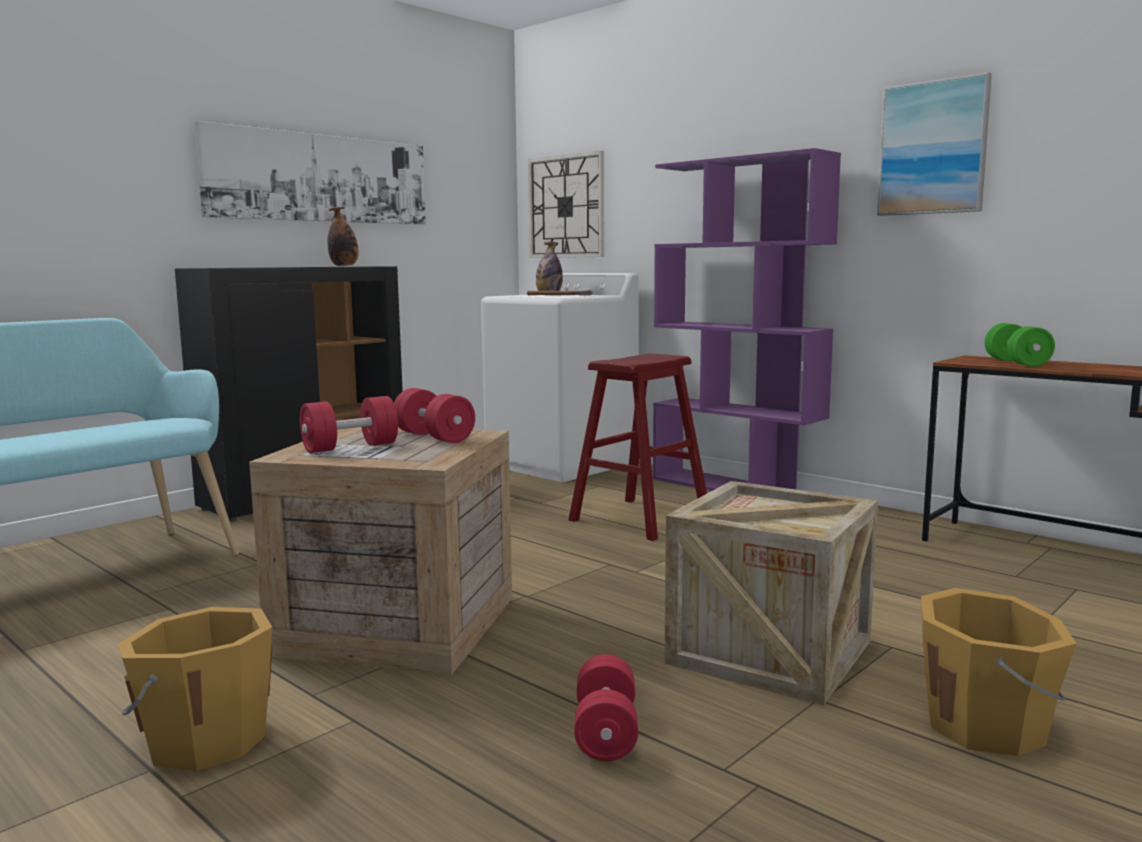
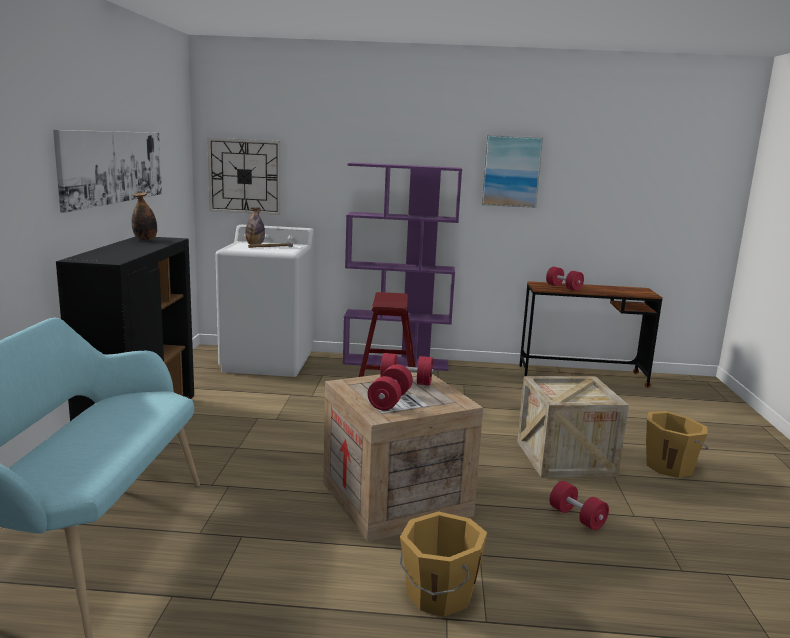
camera: 40 degrees left, 5 degrees up
green dumbbell [985,323,1055,367] -> red dumbbell [546,267,584,291]

